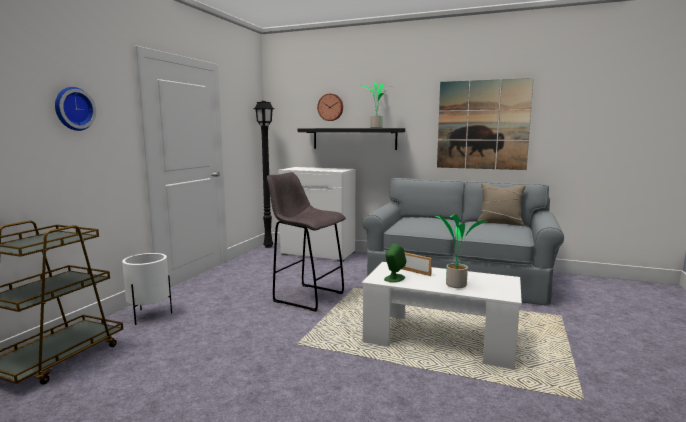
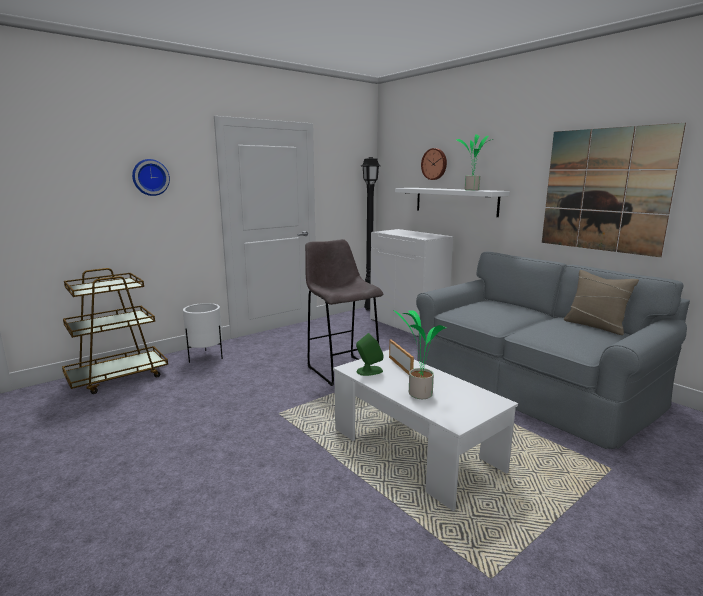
camera: 30 degrees right, 5 degrees up
black shelf [298,128,405,150] -> white shelf [395,188,510,217]

